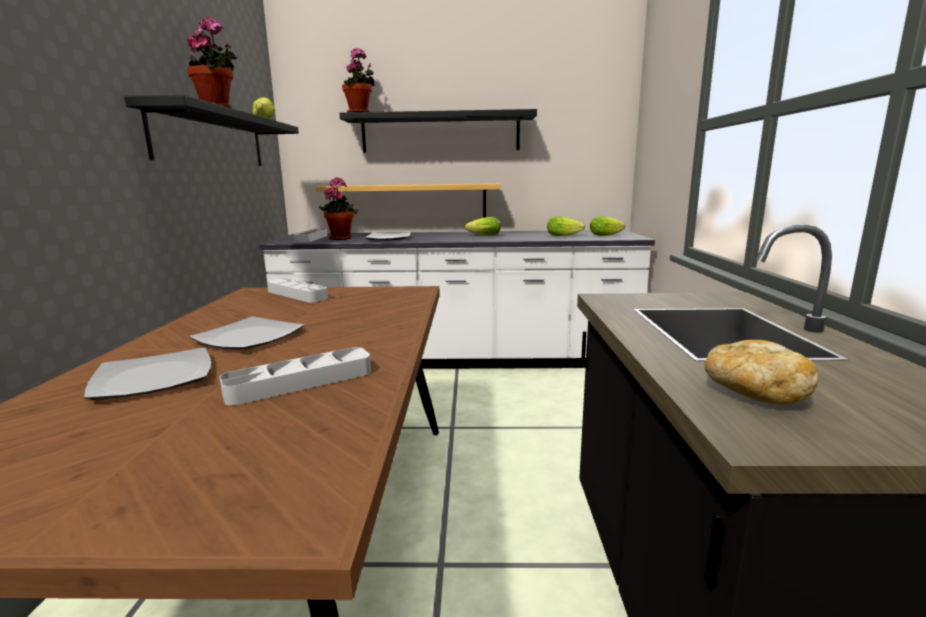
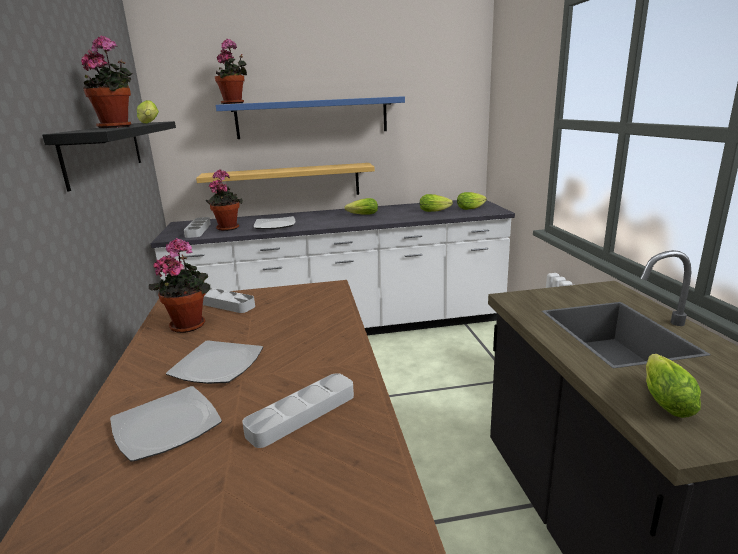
camera: 10 degrees left, 5 degrees up
black shelf [339,109,537,153] -> blue shelf [216,96,405,139]
bread [705,340,819,404] -> lettuce [646,354,701,418]
none -> potted plant [149,238,210,333]

